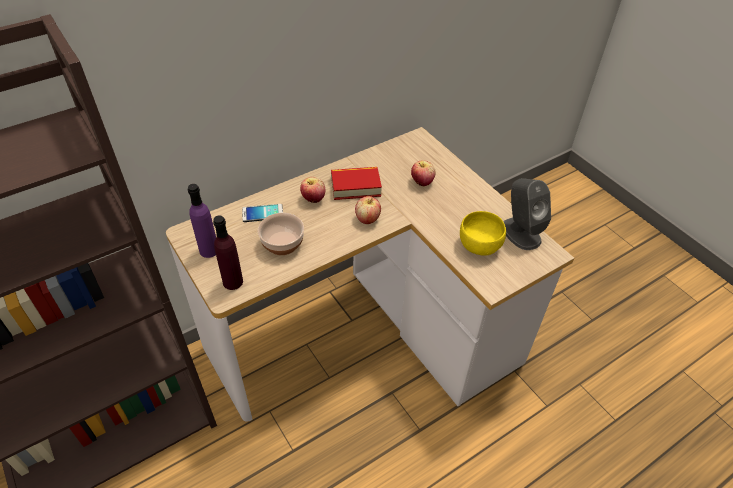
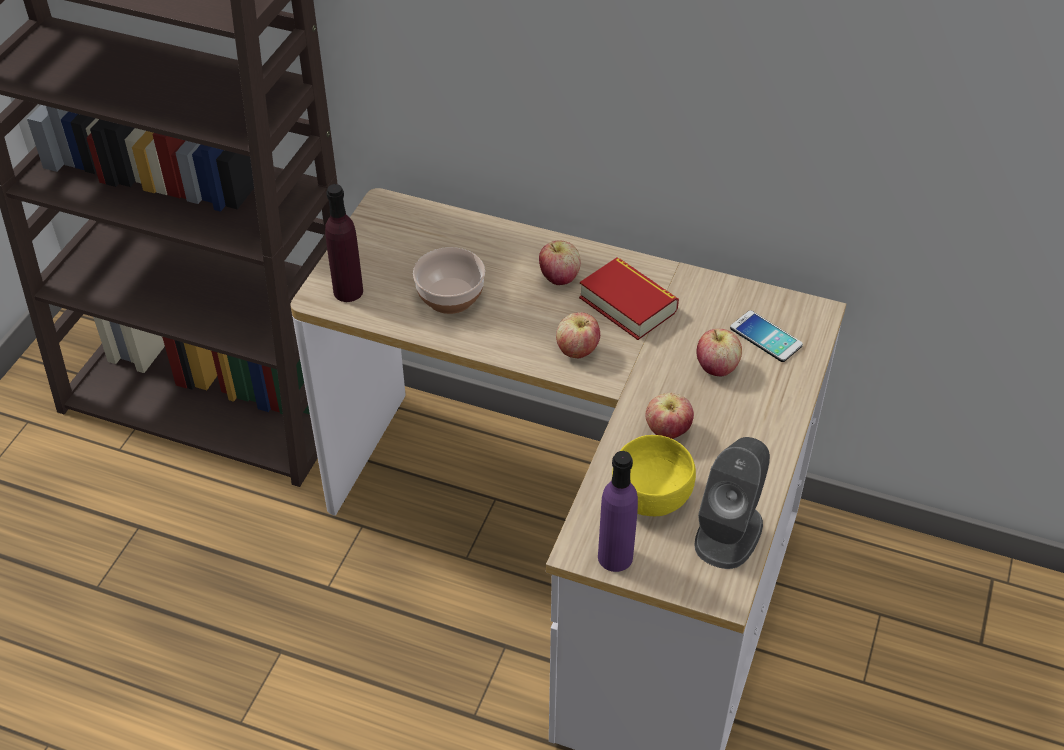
camera: 55 degrees right, 0 degrees up
purple bottle [188,184,216,258] -> purple bottle moved to [598,451,638,572]
phone [242,204,283,222] -> phone moved to [730,311,803,362]
none -> apple [645,393,694,439]

